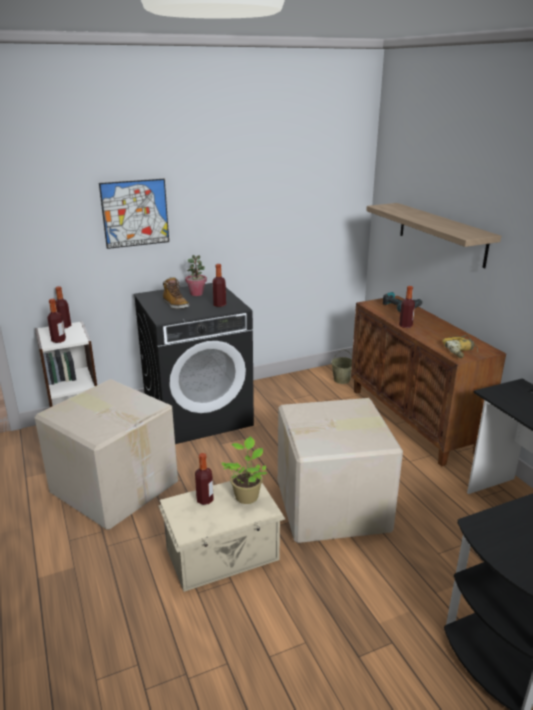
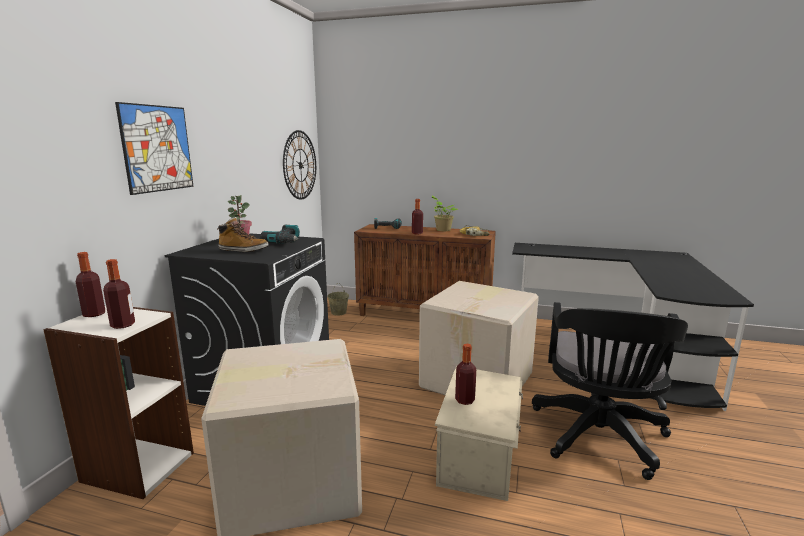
camera: 50 degrees left, 10 degrees down
bottle [213,264,226,307] -> power drill [260,224,300,244]
potted plant [222,436,267,504] -> potted plant moved to [432,196,458,231]
shelf [366,203,501,268] -> none
none -> wall clock [283,130,316,199]
none -> black office chair [532,302,688,480]

